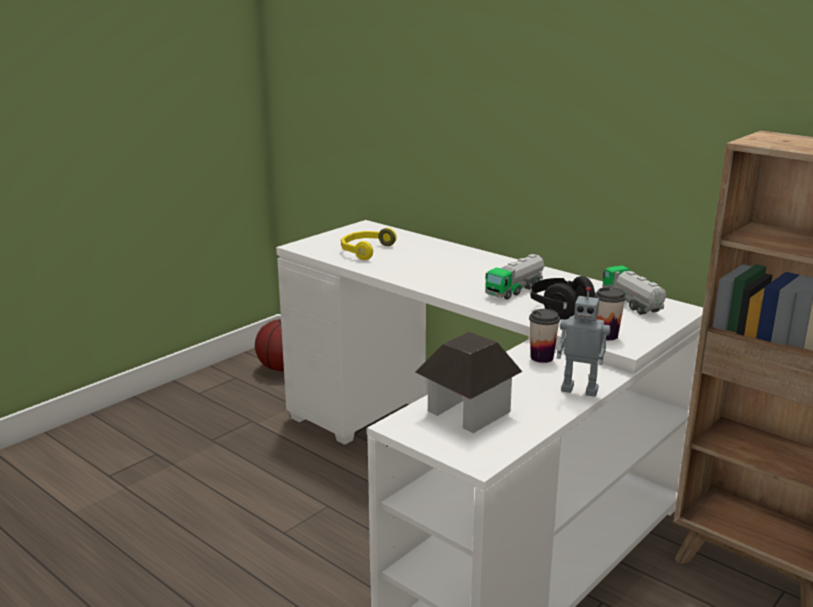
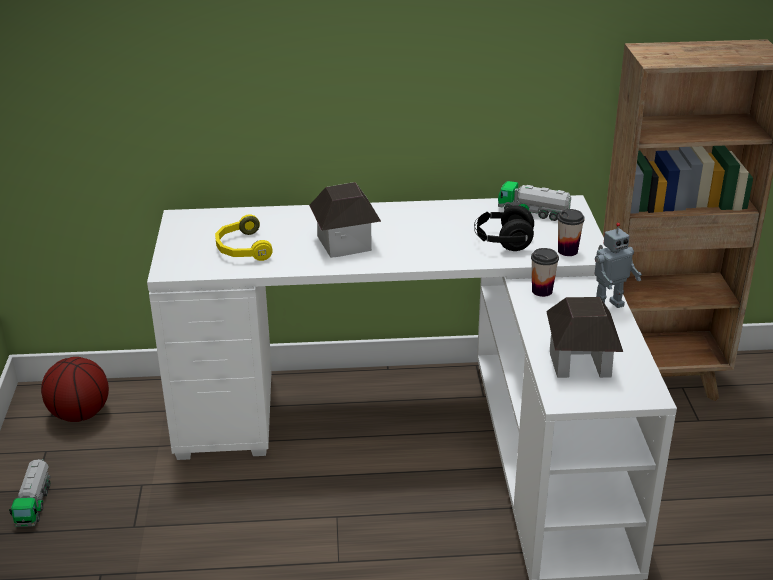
camera: 45 degrees left, 10 degrees up
toy truck [485,254,545,300] -> toy truck moved to [9,459,51,527]
none -> toy house [309,182,381,258]

